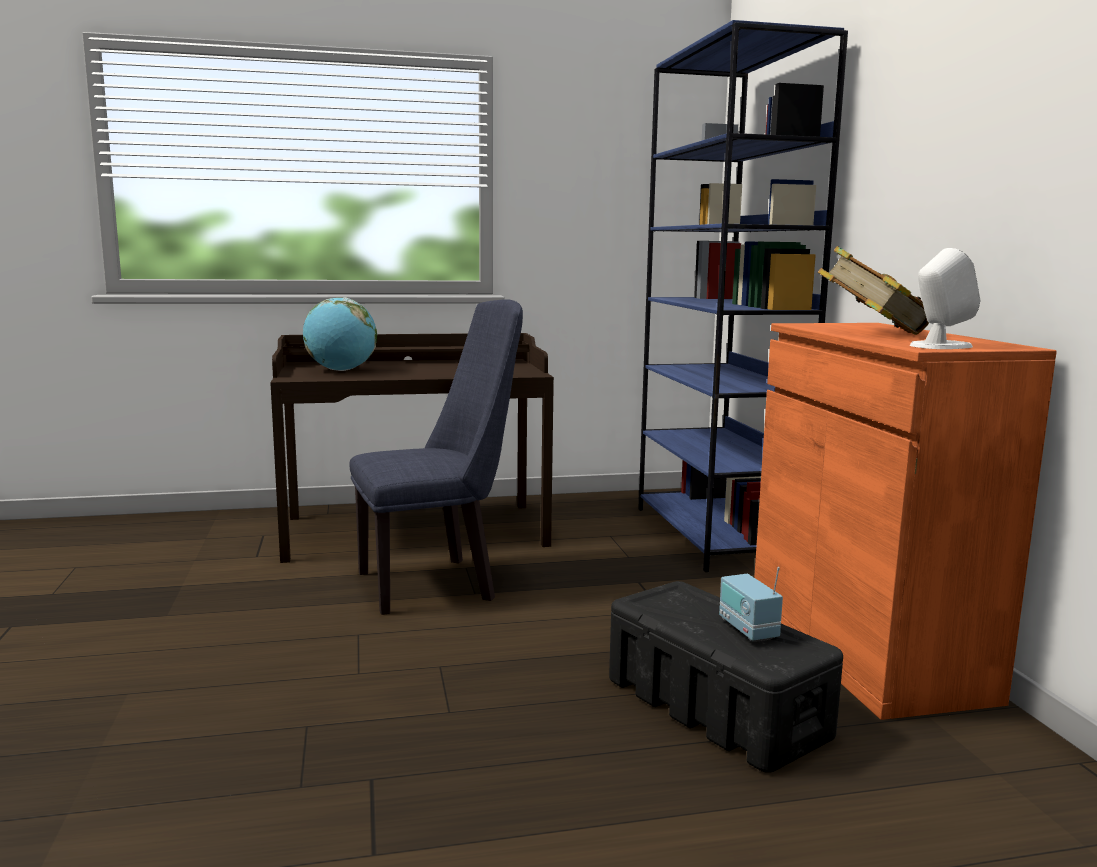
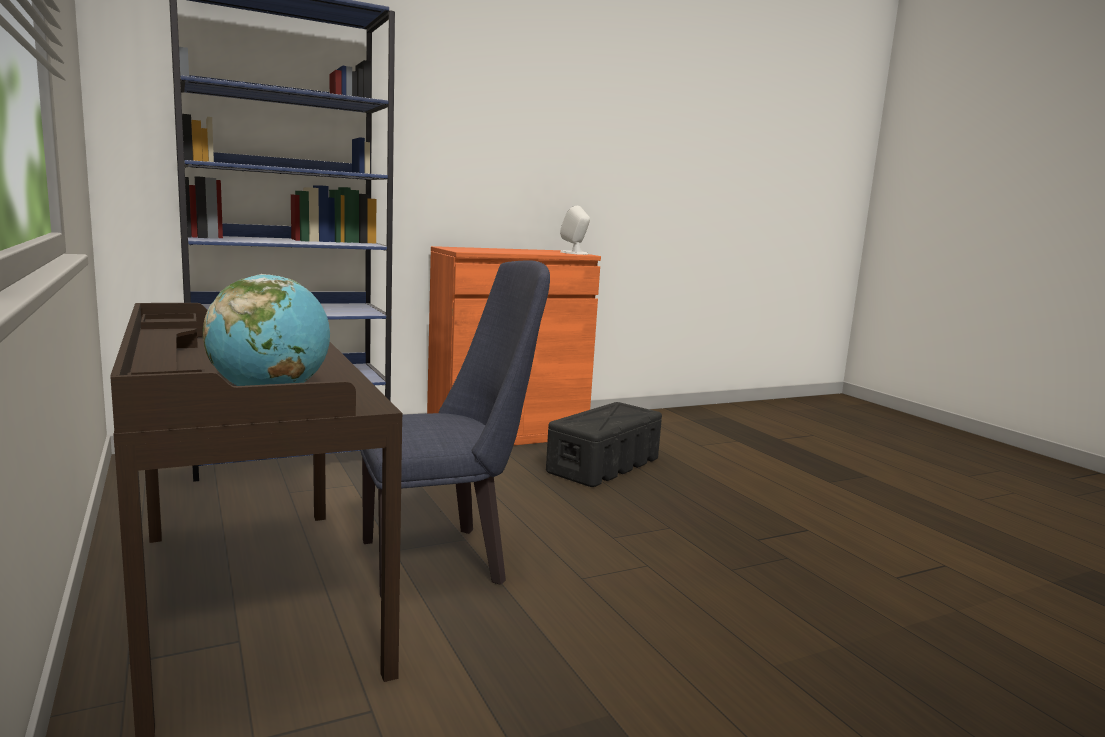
camera: 105 degrees left, 0 degrees up
blue chair [349,299,523,615] -> blue chair turned 105 degrees clockwise [360,260,550,597]
radio [719,567,783,642] -> none
book [818,246,929,335] -> none

